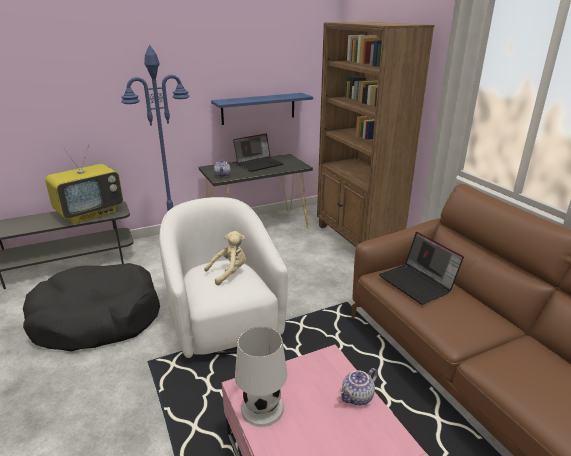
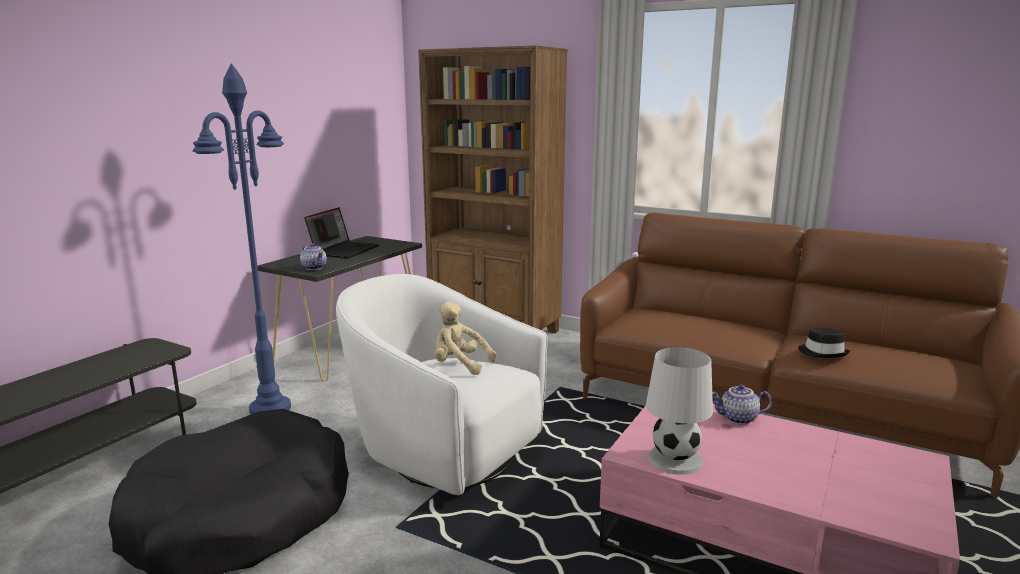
camera: 35 degrees left, 10 degrees down
television [45,144,123,224] -> none
beige plush toy [204,231,246,286] -> beige plush toy turned 90 degrees counterclockwise [434,302,496,375]
blue shelf [211,93,313,125] -> none
teapot [339,368,378,406] -> teapot turned 75 degrees clockwise [712,384,772,425]
laptop [379,232,464,305] -> none
none -> black hat [798,328,850,358]

